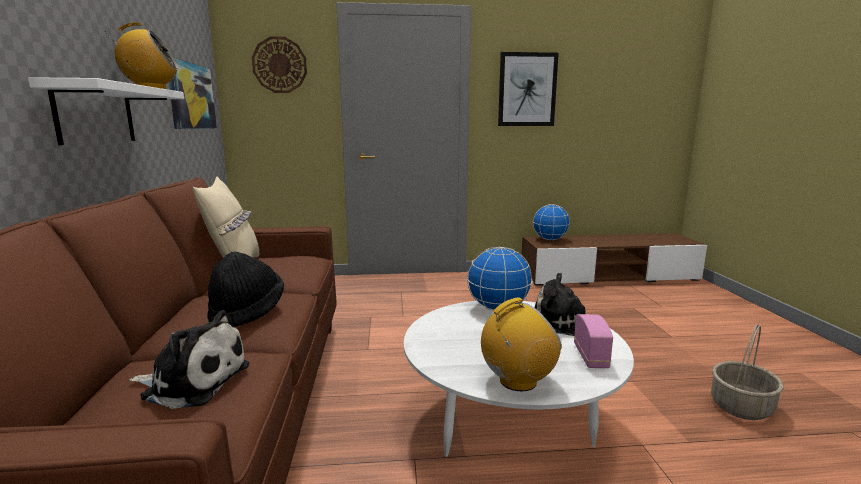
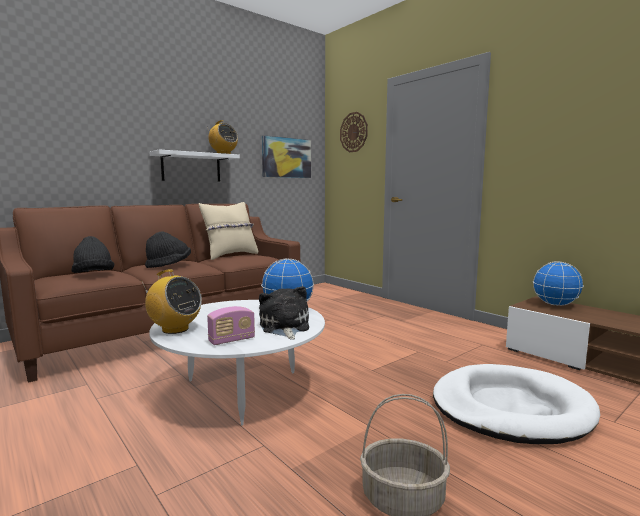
camera: 55 degrees right, 5 degrees down
plush toy [129,310,249,409] -> black hat [71,236,115,273]
picture [498,52,559,126] -> none
none -> white dog bed [433,364,600,444]

